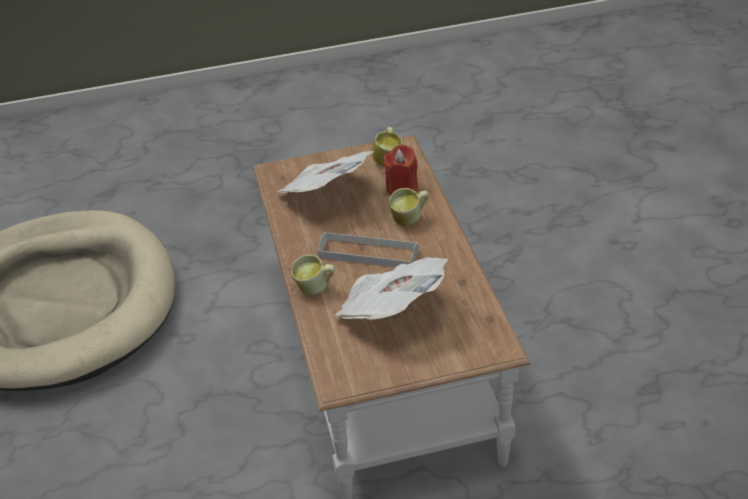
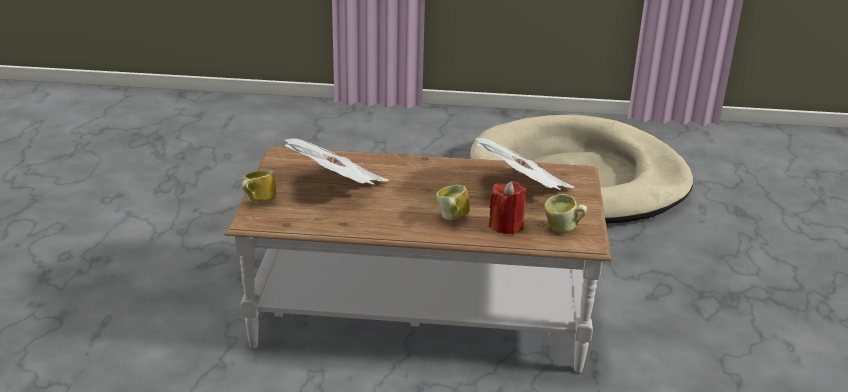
camera: 105 degrees right, 10 degrees down
mug [291,254,335,295] -> mug moved to [242,170,276,202]
grey tray [318,231,419,267] -> none

